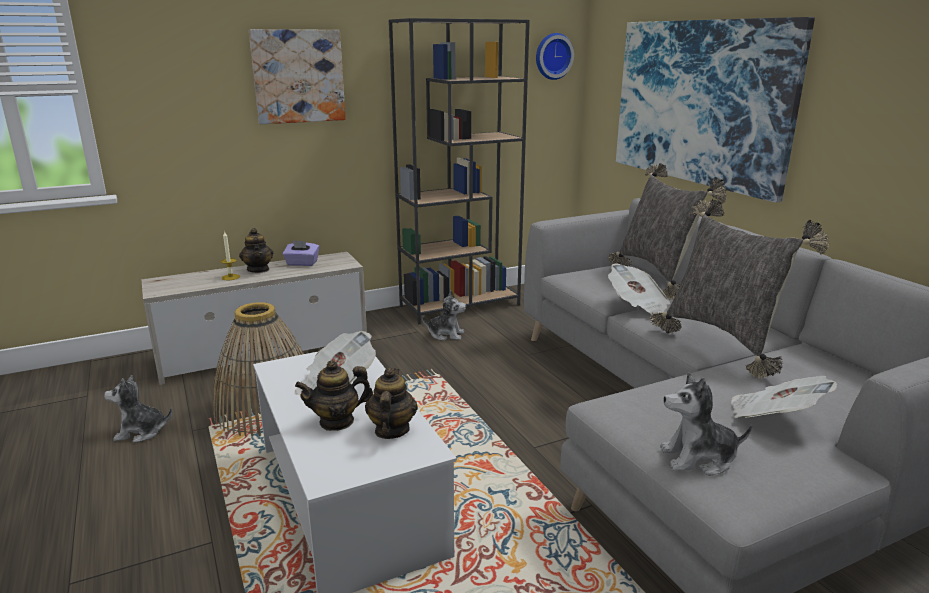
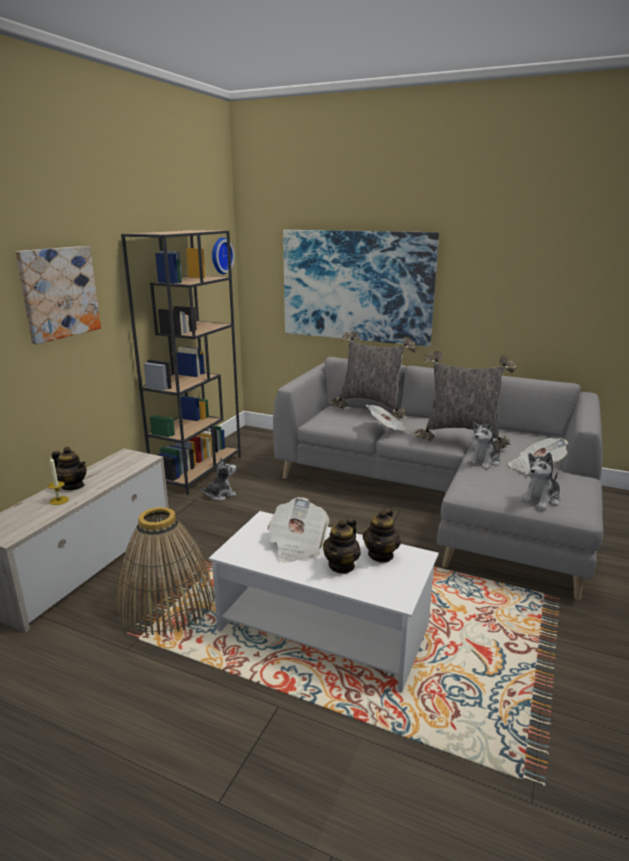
camera: 40 degrees left, 0 degrees up
plush toy [104,375,172,443] -> plush toy moved to [468,420,501,470]
purple tissue box [283,240,319,266] -> none
teapot [365,367,418,439] -> teapot turned 120 degrees counterclockwise [363,508,401,563]

